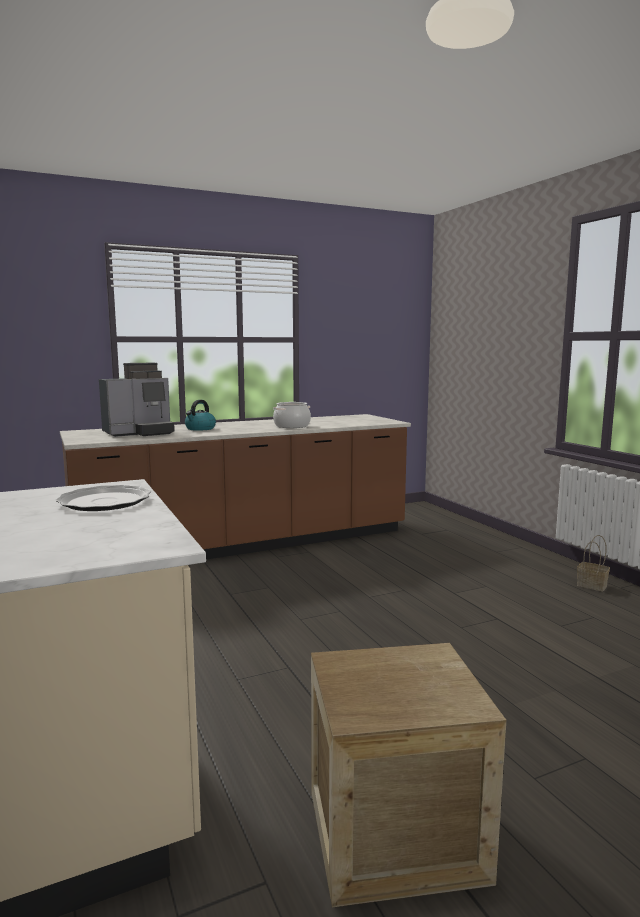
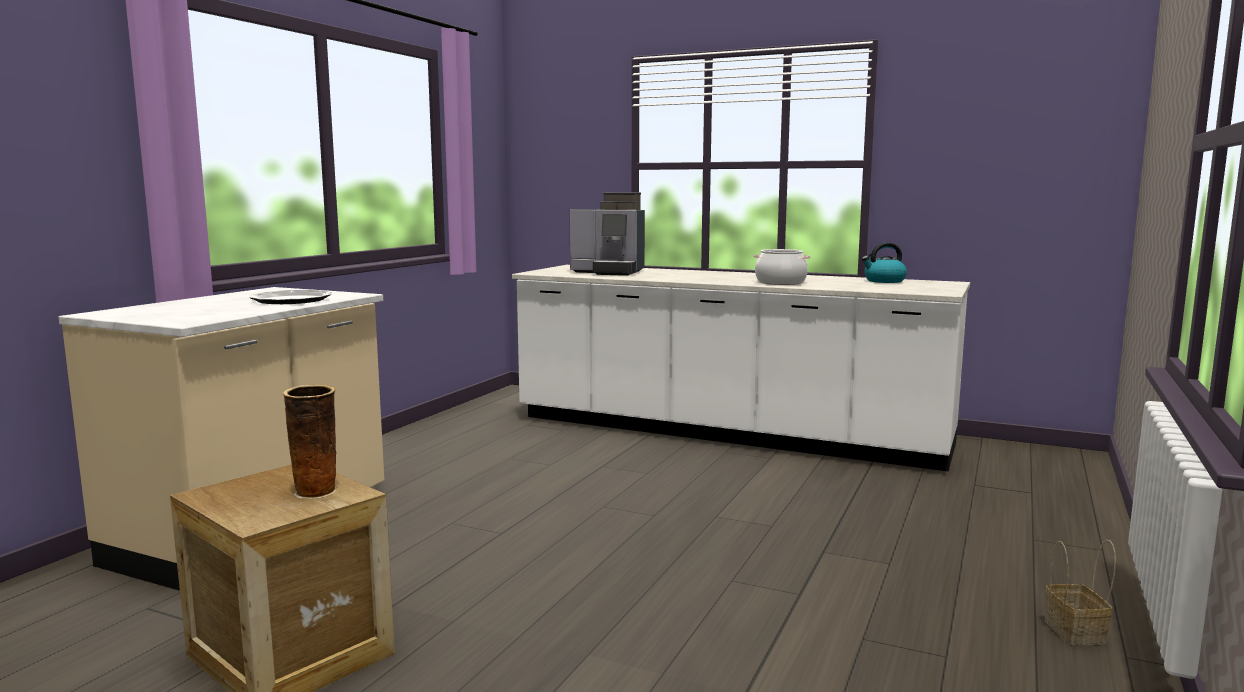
camera: 50 degrees right, 0 degrees up
brown counter [60,414,411,560] -> white counter [512,265,970,472]
kettle [185,400,216,431] -> kettle moved to [862,242,907,283]
none -> vase [283,385,336,499]

